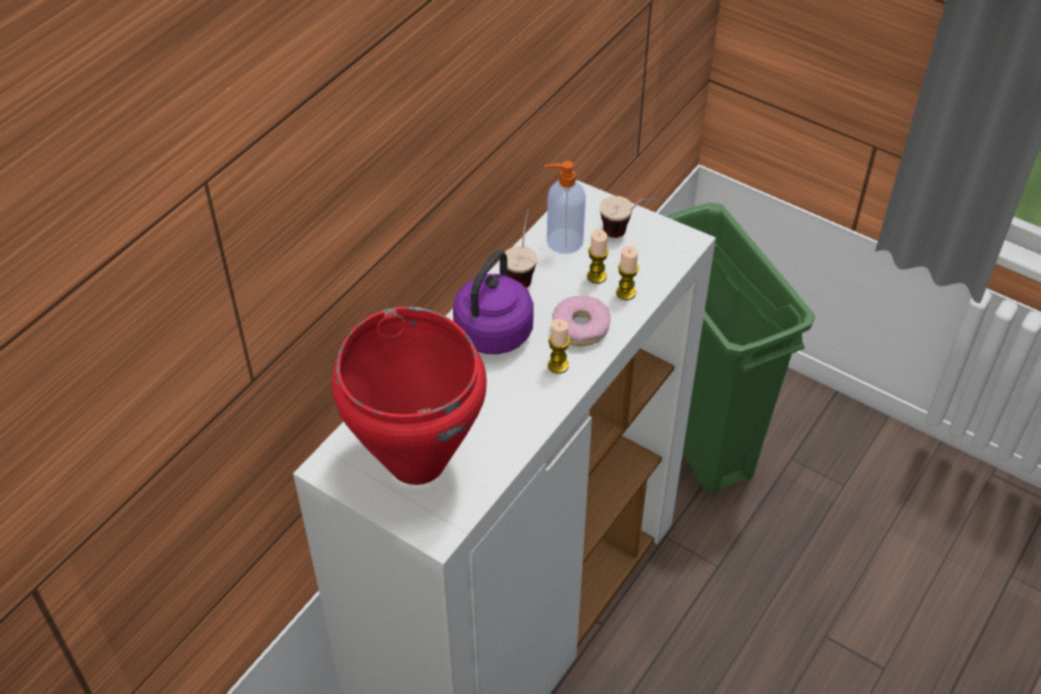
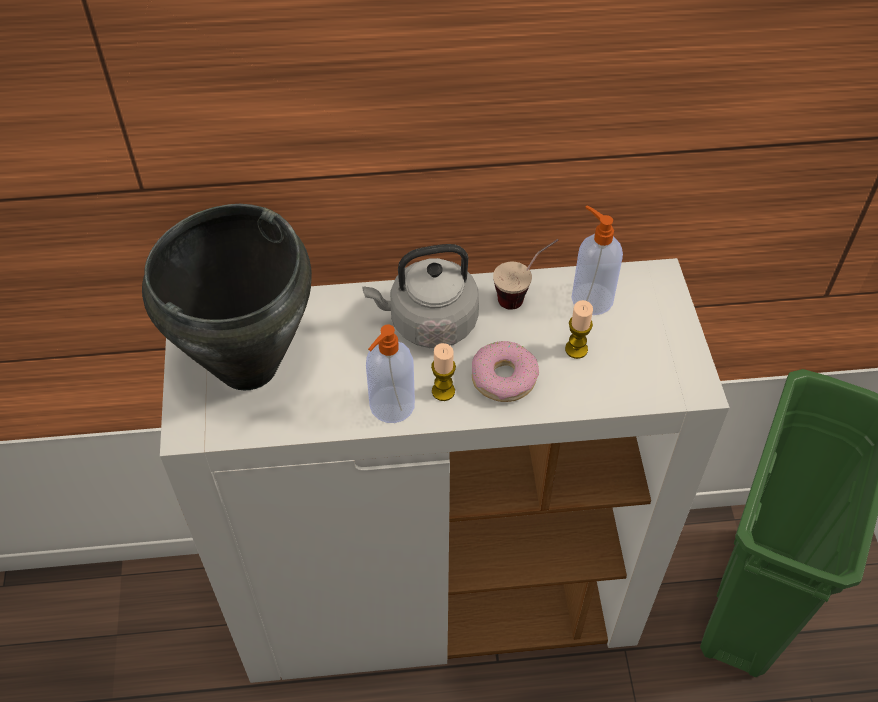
camera: 50 degrees right, 5 degrees up
red cooking pot [332,307,487,485] -> black cooking pot [142,204,312,391]
purple kettle [453,250,534,354] -> grey kettle [362,244,479,348]
cup [600,196,662,238] -> none
candle [616,246,639,300] -> none
none -> soap dispenser [366,324,415,423]

